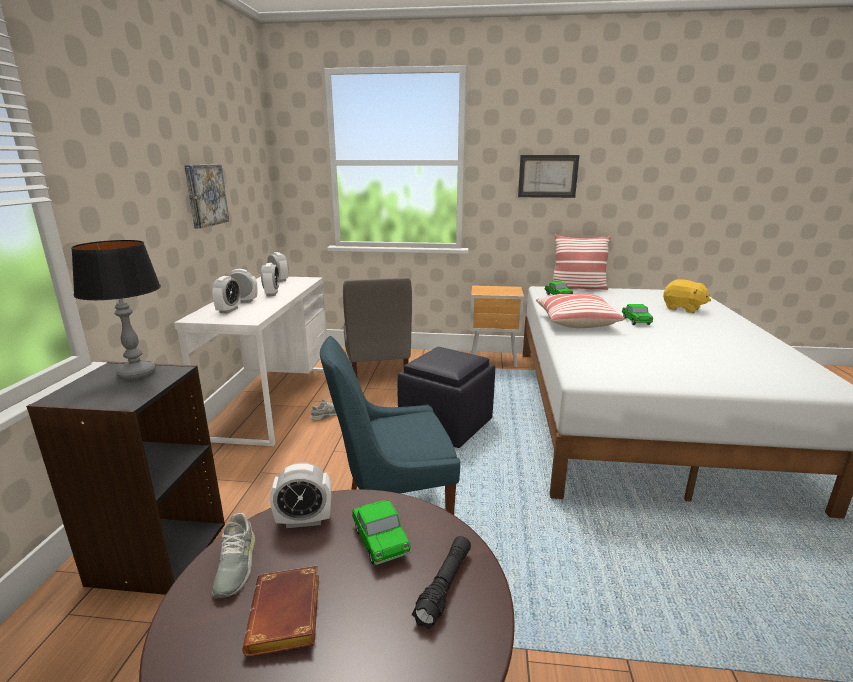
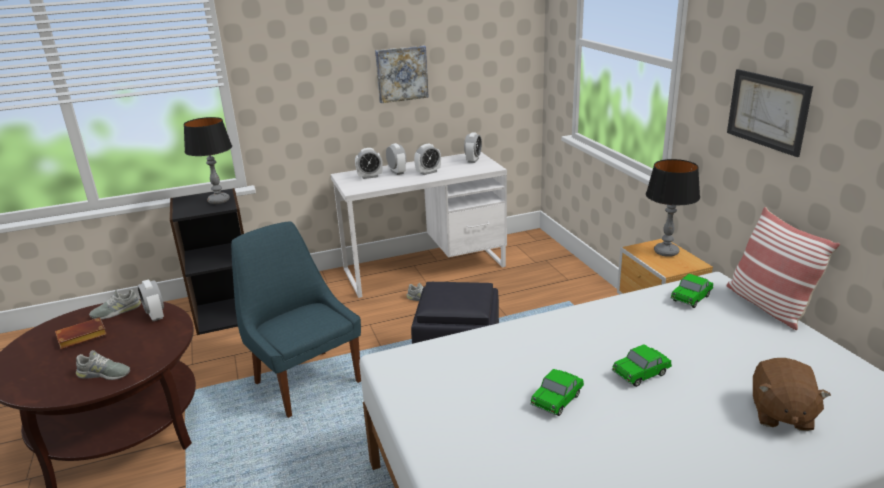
camera: 65 degrees right, 5 degrees up
grey chair [343,277,412,379] -> none
toy car [352,500,411,565] -> toy car moved to [530,369,584,416]
black flashlight [412,536,471,629] -> grey shoe [76,350,130,380]
pillow [536,294,625,328] -> none
yellow plush toy [663,279,711,313] -> brown plush toy [753,358,831,431]
none -> table lamp [646,159,700,257]

